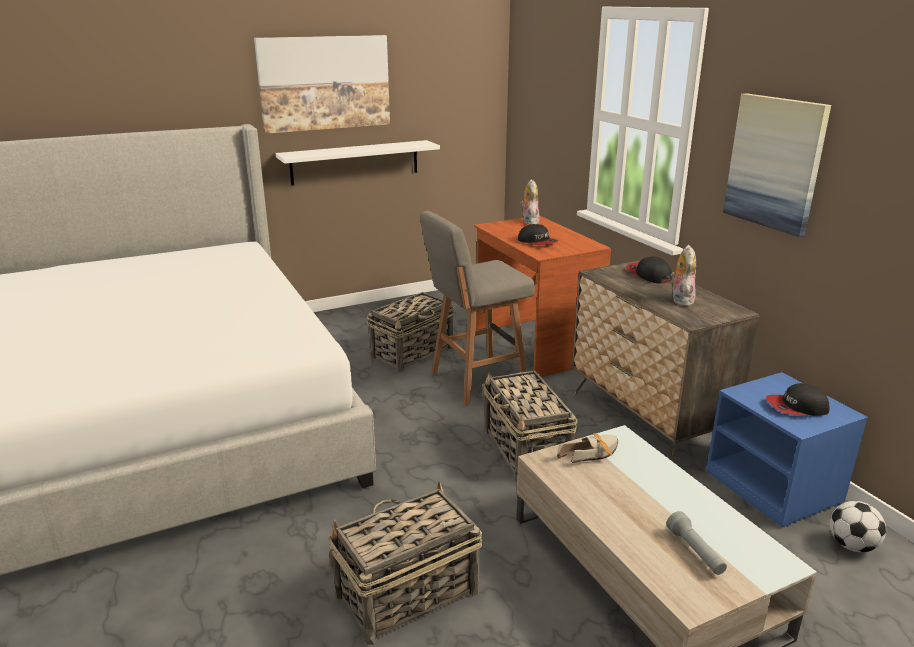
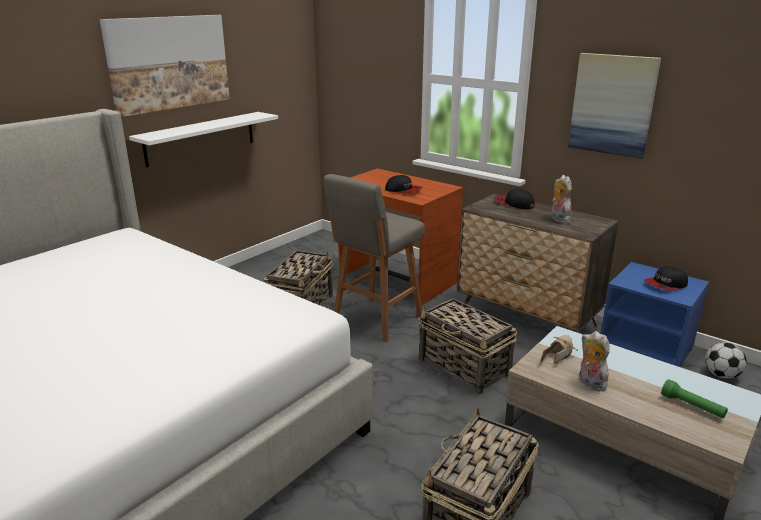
camera: 25 degrees left, 0 degrees up
plush toy [521,179,540,225] -> plush toy moved to [579,331,610,391]
grey flashlight [666,511,727,575] -> green flashlight [661,379,728,418]

